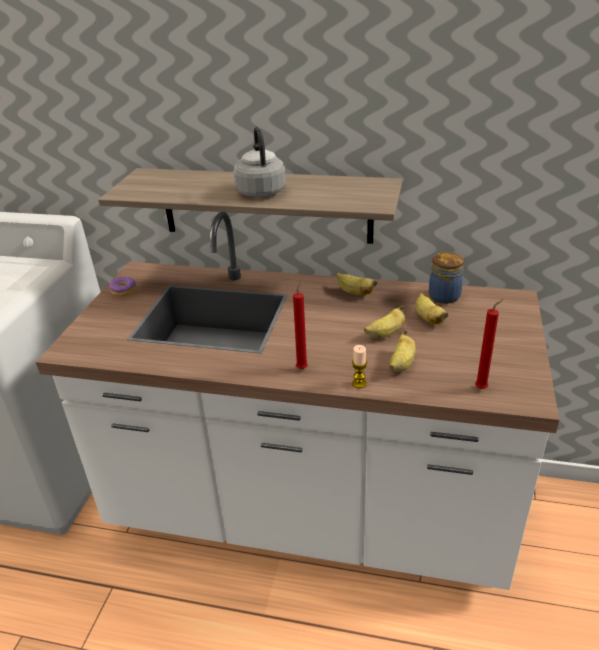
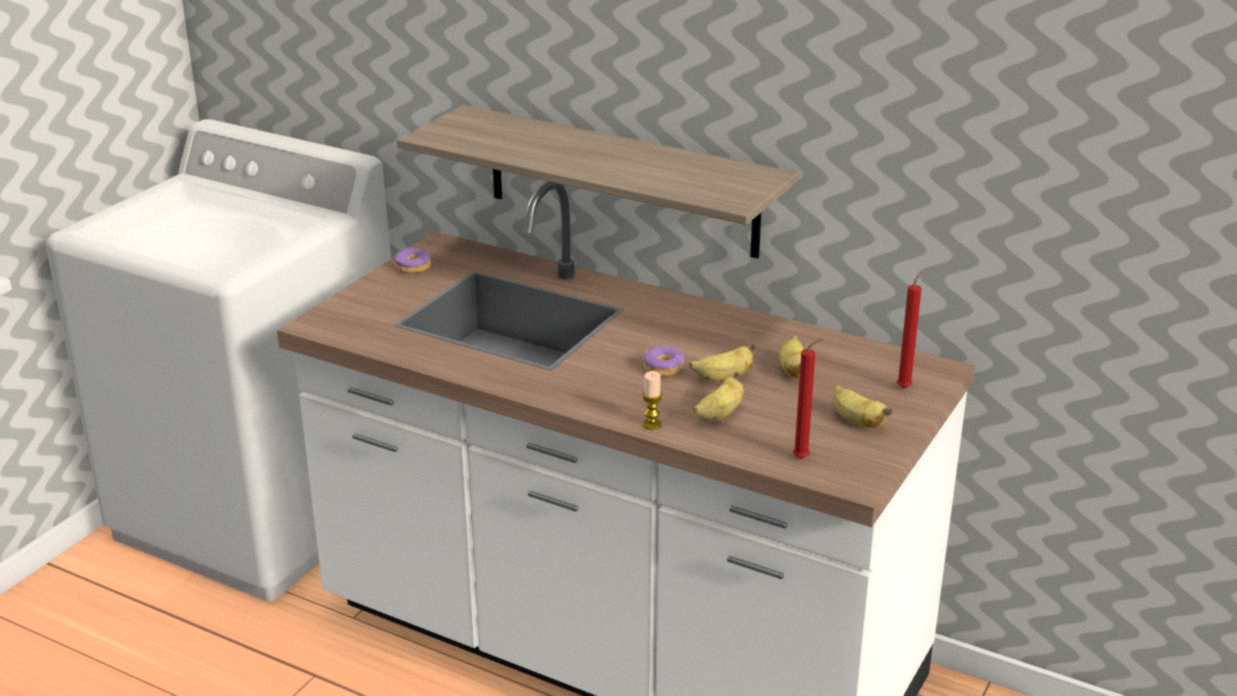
camera: 15 degrees right, 5 degrees down
grey kettle [233,127,286,197] -> none
red candle [293,281,308,369] -> red candle moved to [897,271,923,388]
banana [337,273,378,295] -> banana moved to [833,385,892,428]
jar [429,252,464,304] -> none
none -> donut [643,346,684,376]

